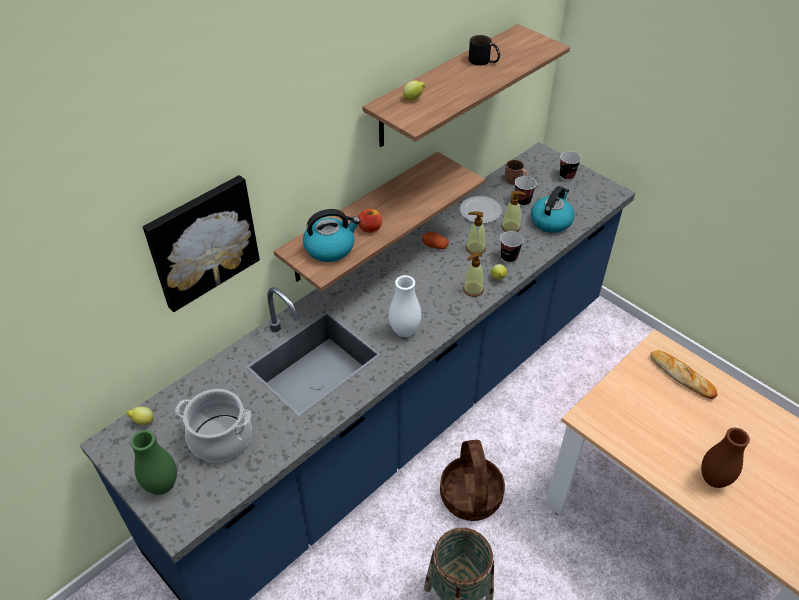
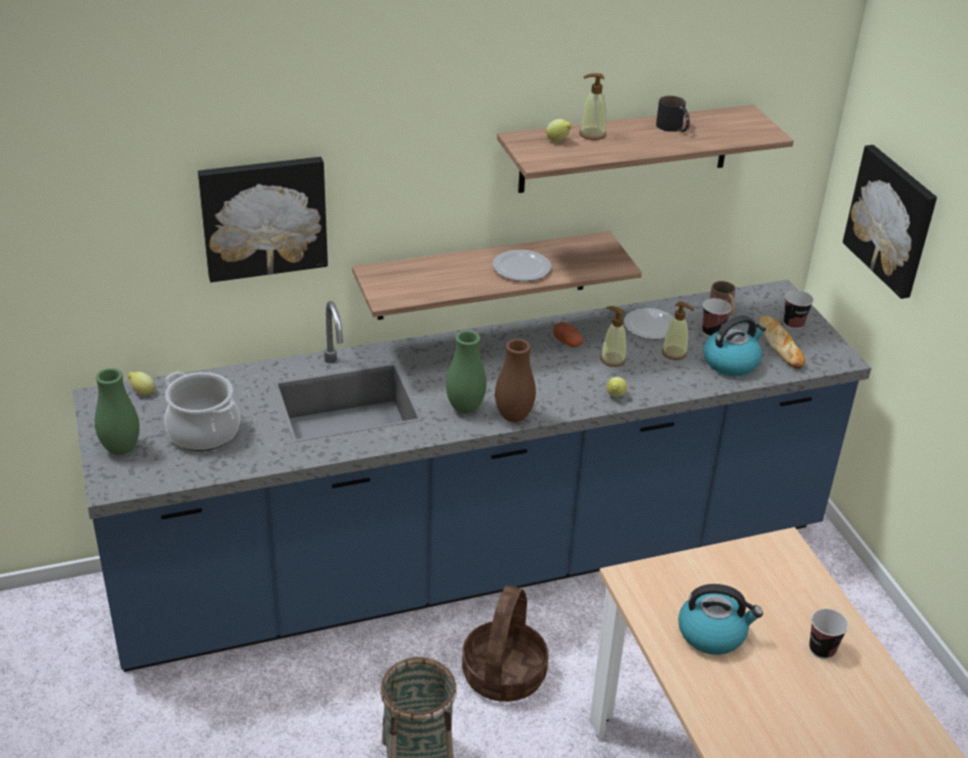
camera: 25 degrees right, 10 degrees down
kettle [303,209,360,262] -> kettle moved to [678,584,763,655]
apple [358,209,382,233] -> none
white vase [389,275,421,337] -> green vase [446,330,487,414]
soap dispenser [463,252,484,297] -> soap dispenser moved to [579,73,606,140]
cup [500,231,524,263] -> cup moved to [809,609,848,659]
bread [650,350,718,399] -> bread moved to [758,316,805,369]
brown vase [701,428,750,488] -> brown vase moved to [495,339,536,422]
none -> plate [493,250,551,281]
none -> picture [843,145,937,299]

